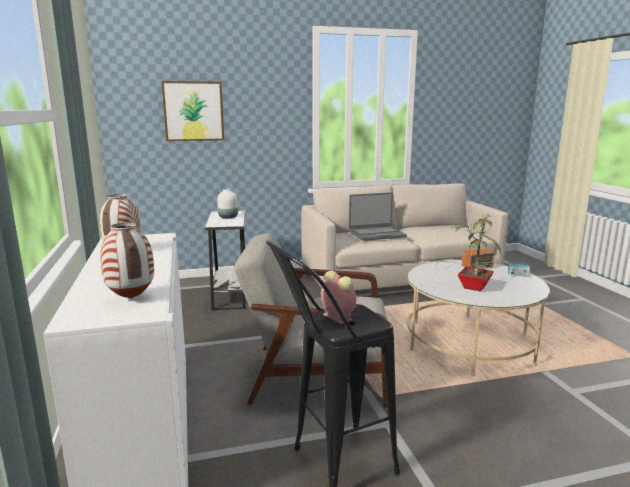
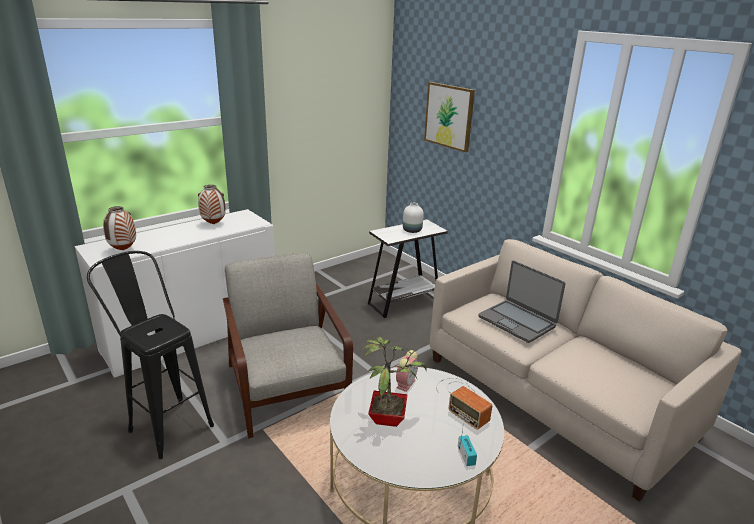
camera: 65 degrees right, 10 degrees up
alarm clock [321,271,356,324] -> alarm clock moved to [396,350,418,392]

